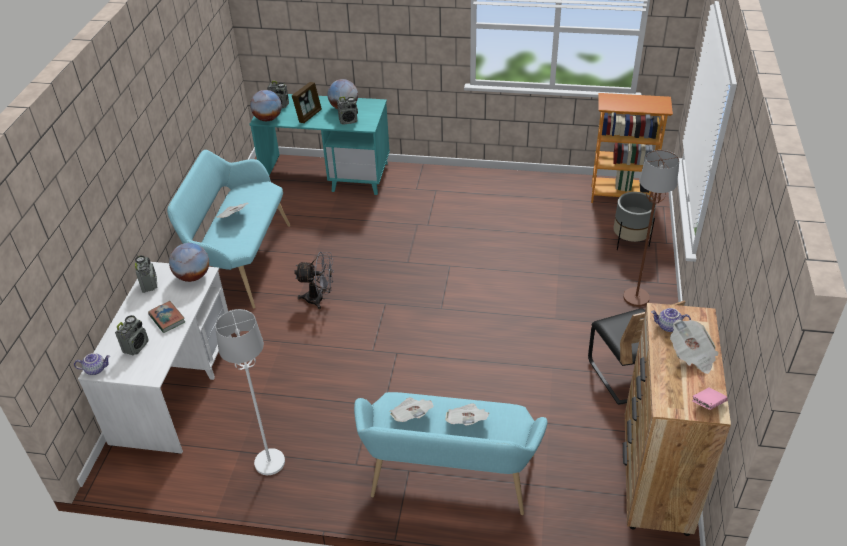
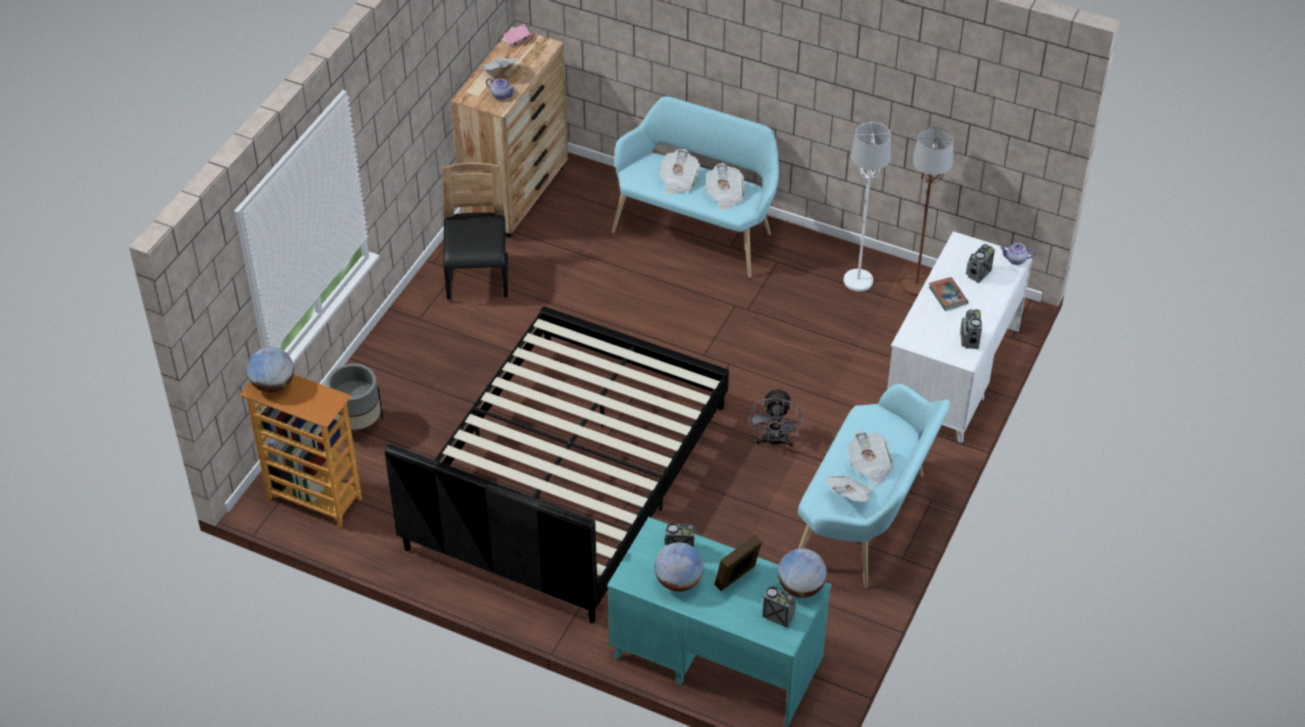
camera: 165 degrees left, 5 degrees up
globe [169,243,209,282] -> globe moved to [247,347,294,393]
grey fan [294,252,334,309] -> grey fan turned 105 degrees counterclockwise [749,387,803,447]
brown floor lamp [623,150,679,307] -> brown floor lamp moved to [902,127,954,296]
none -> black bed [385,306,729,623]
none -> newspaper [826,476,873,502]

